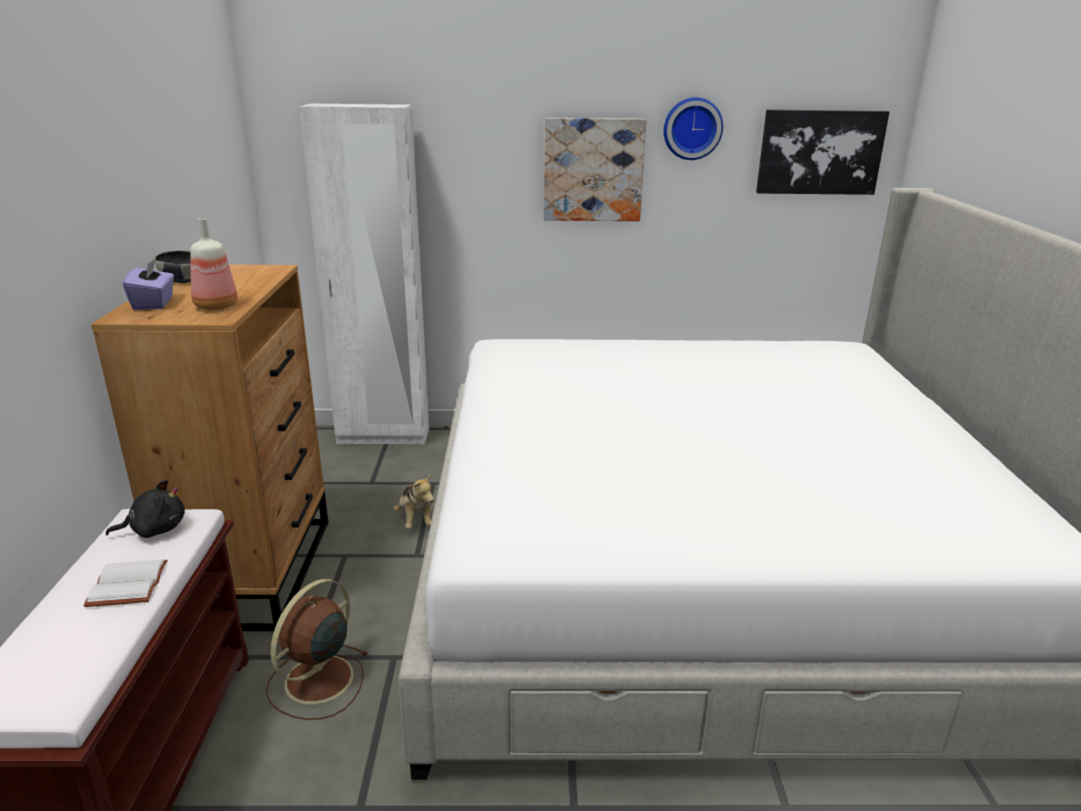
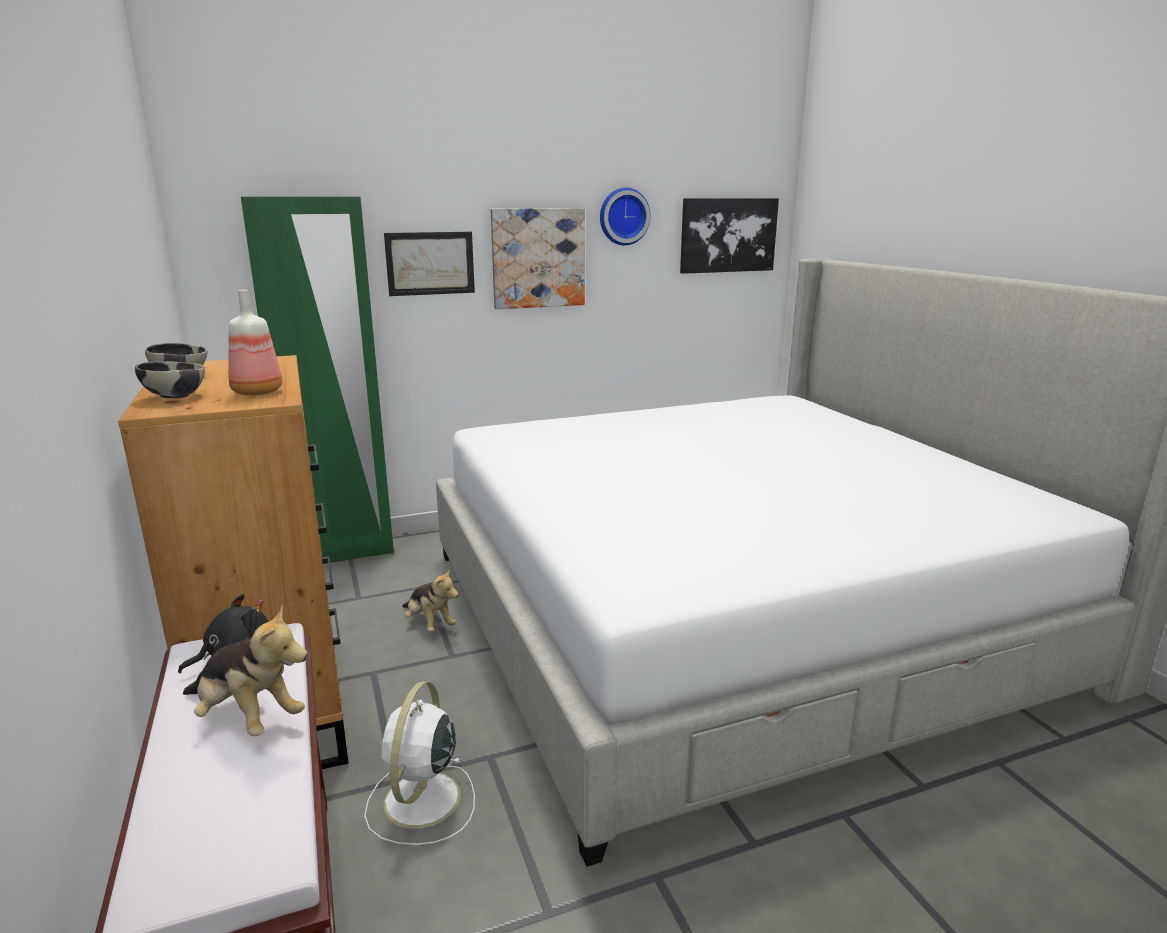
camera: 20 degrees left, 5 degrees down
white book [84,560,168,607] -> plush toy [183,605,308,736]
purple tissue box [123,258,174,310] -> bowl [135,361,205,398]
brown fan [266,579,369,720] -> white fan [364,681,475,845]
white wardrobe [299,104,429,445] -> green wardrobe [241,197,394,563]
none -> picture [384,232,475,296]

